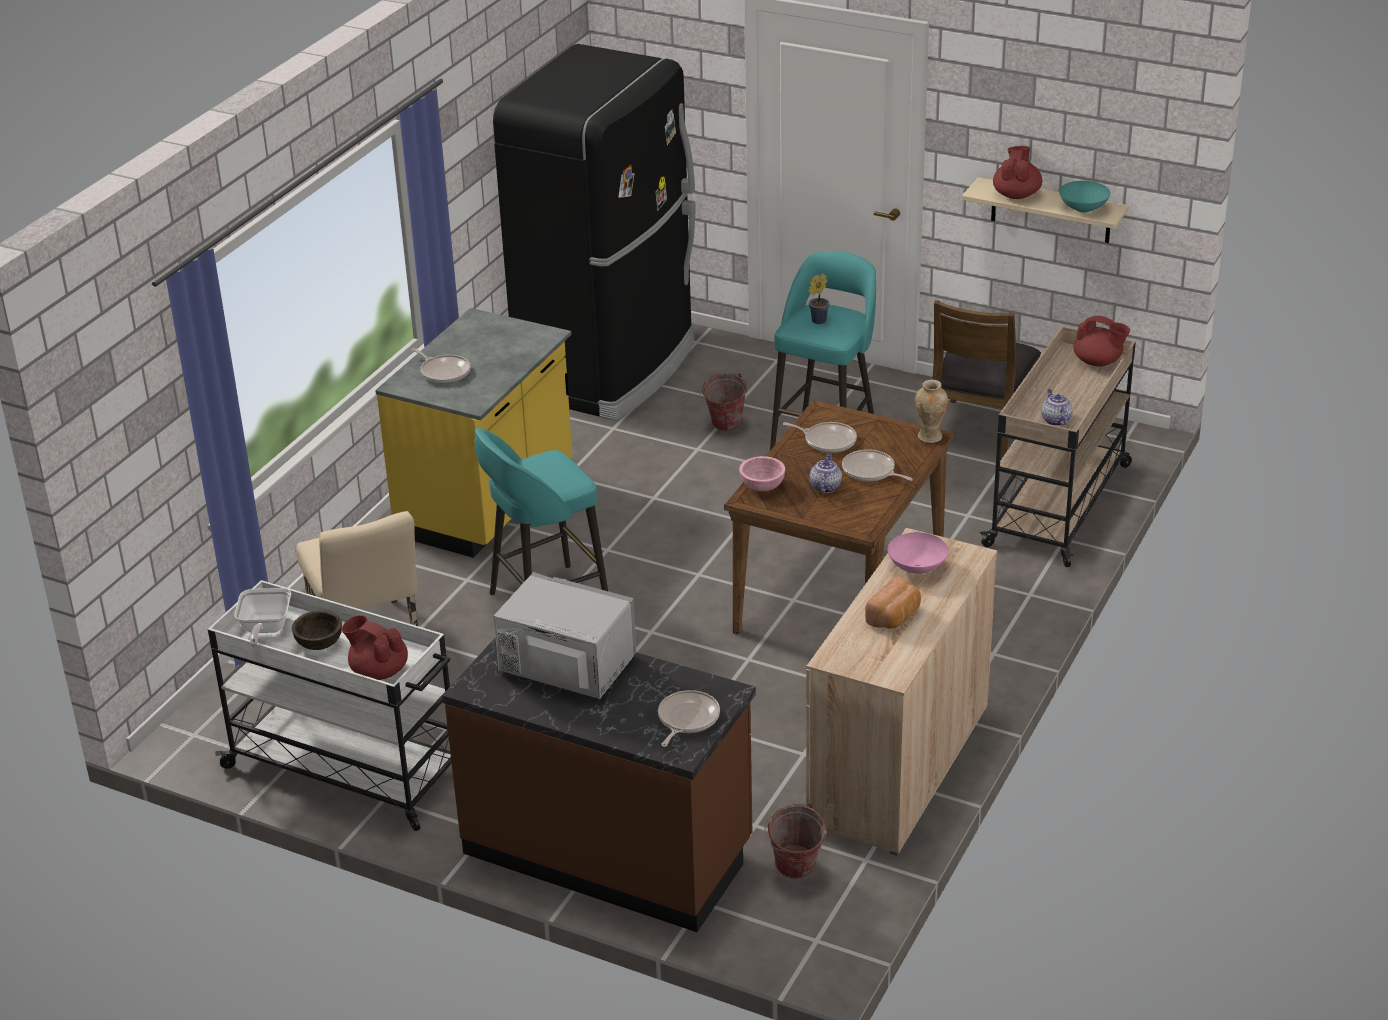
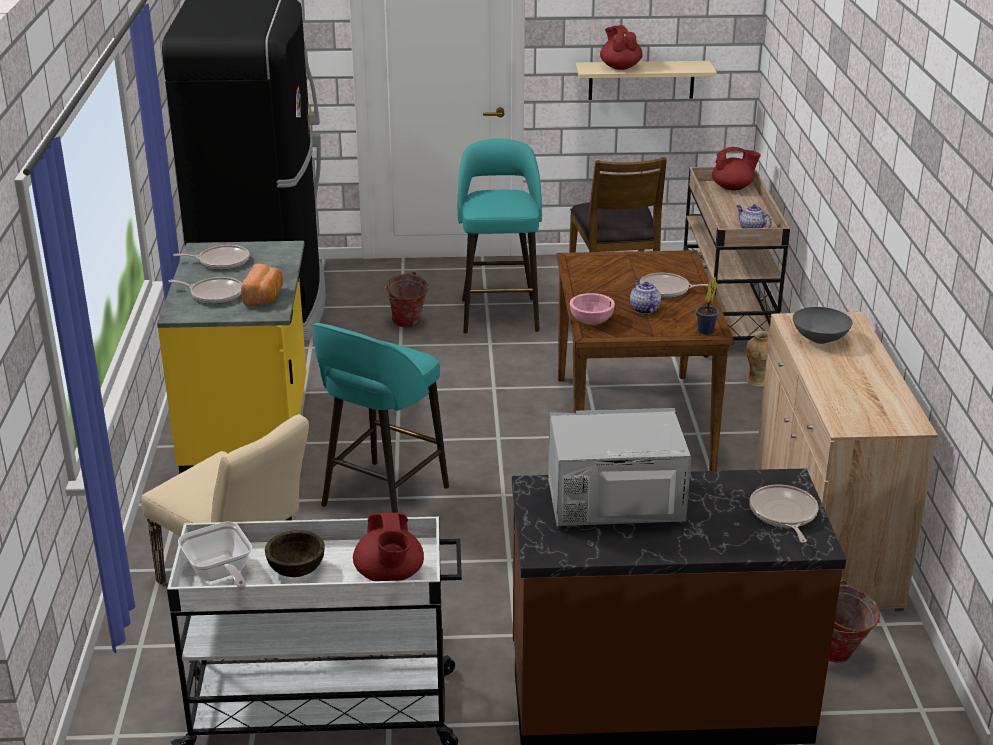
camera: 30 degrees left, 5 degrees down
red teapot [342,615,408,680] -> red teapot turned 105 degrees counterclockwise [353,513,424,581]
frying pan [783,422,857,453] -> frying pan moved to [173,245,250,270]
potted plant [809,274,830,324] -> potted plant moved to [696,276,719,335]
bread [865,576,921,629] -> bread moved to [241,263,283,306]
pink bowl [888,532,948,574] -> grey bowl [793,307,853,344]
vase [915,380,948,443] -> vase moved to [746,331,769,387]
turquoise bowl [1059,181,1110,213] -> none

